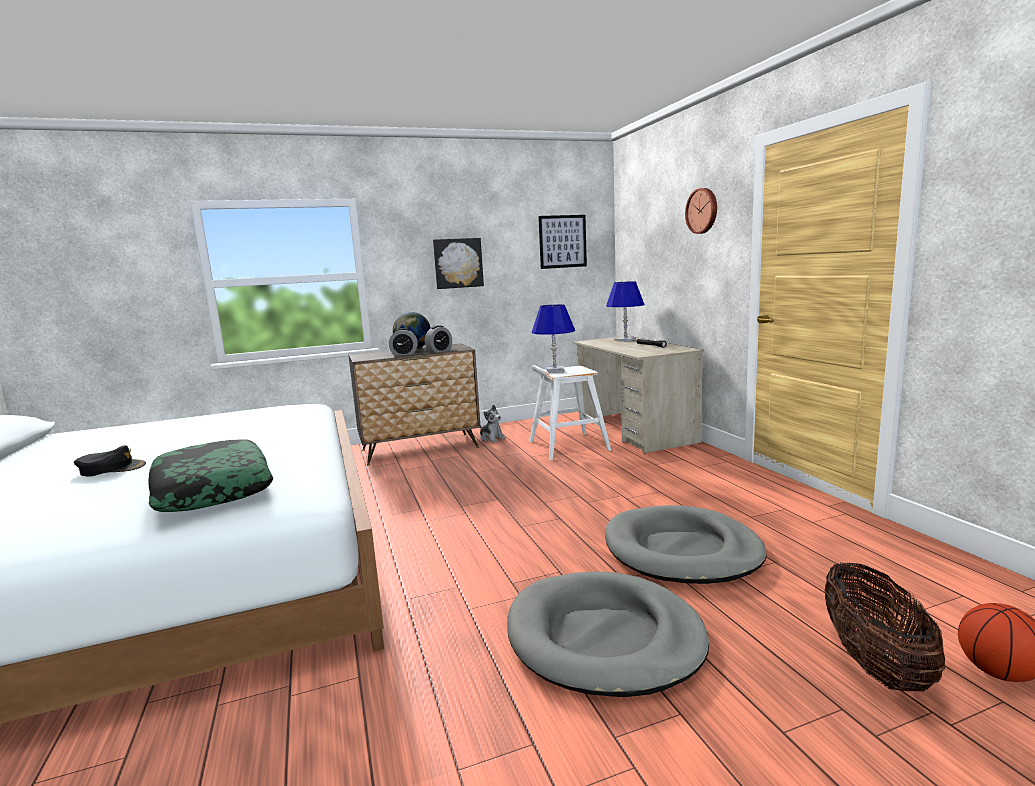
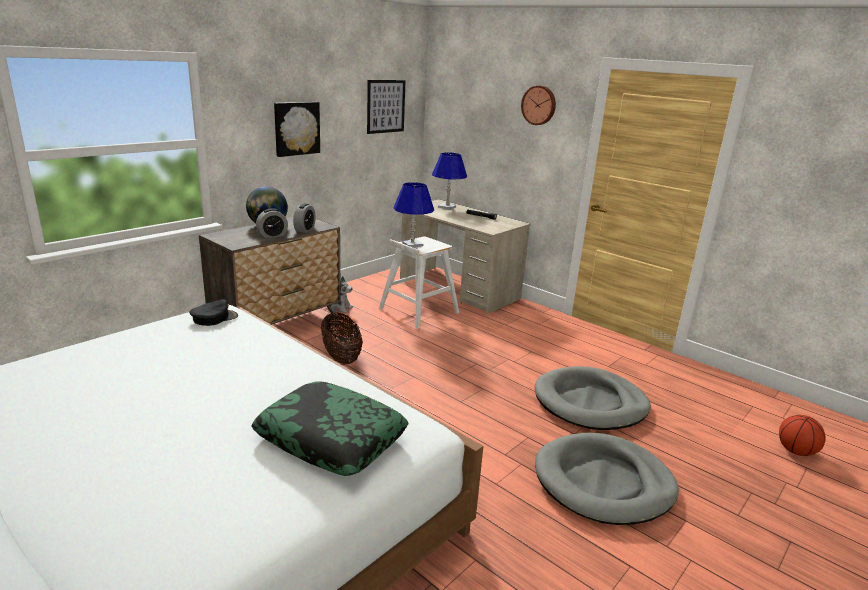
camera: 30 degrees left, 10 degrees up
black cap [74,445,146,476] -> black cap moved to [189,299,238,326]
basket [824,562,945,692] -> basket moved to [321,313,363,365]

